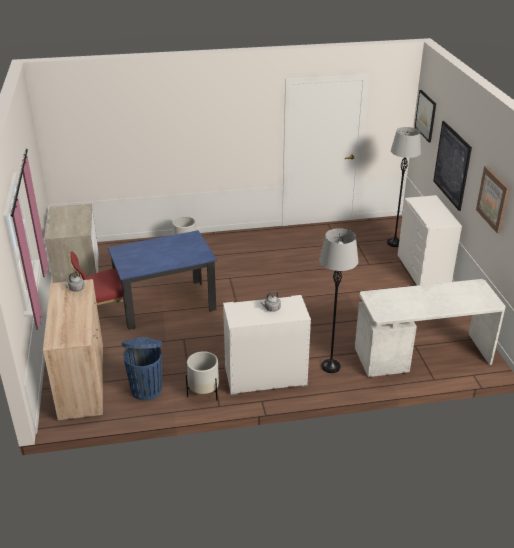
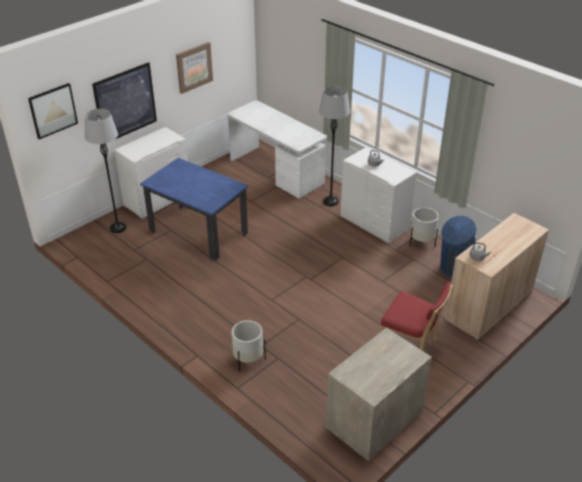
camera: 125 degrees left, 5 degrees up
blue dining table [108,230,217,330] -> blue dining table moved to [140,158,248,261]

